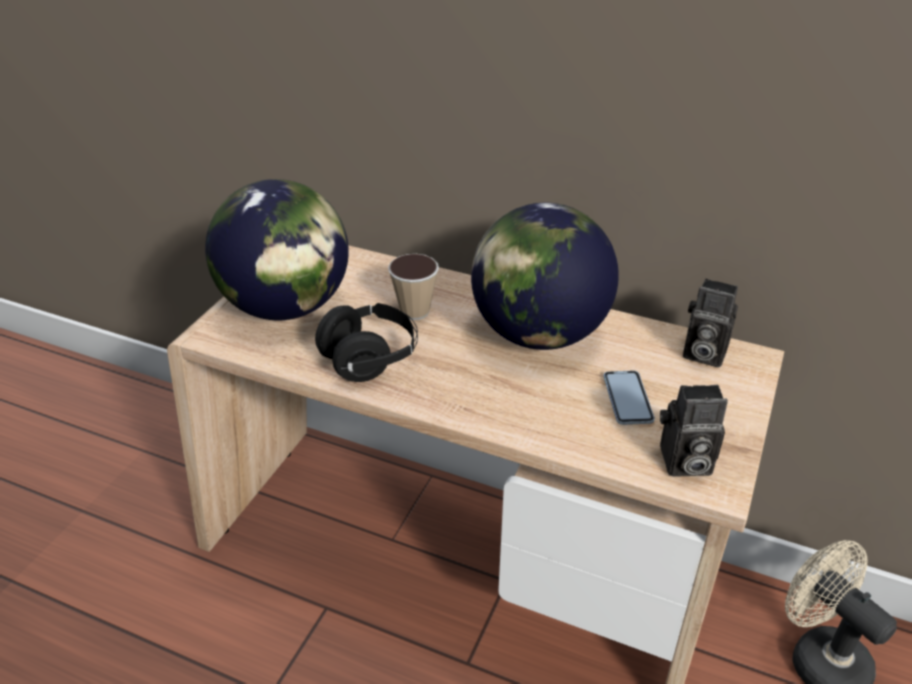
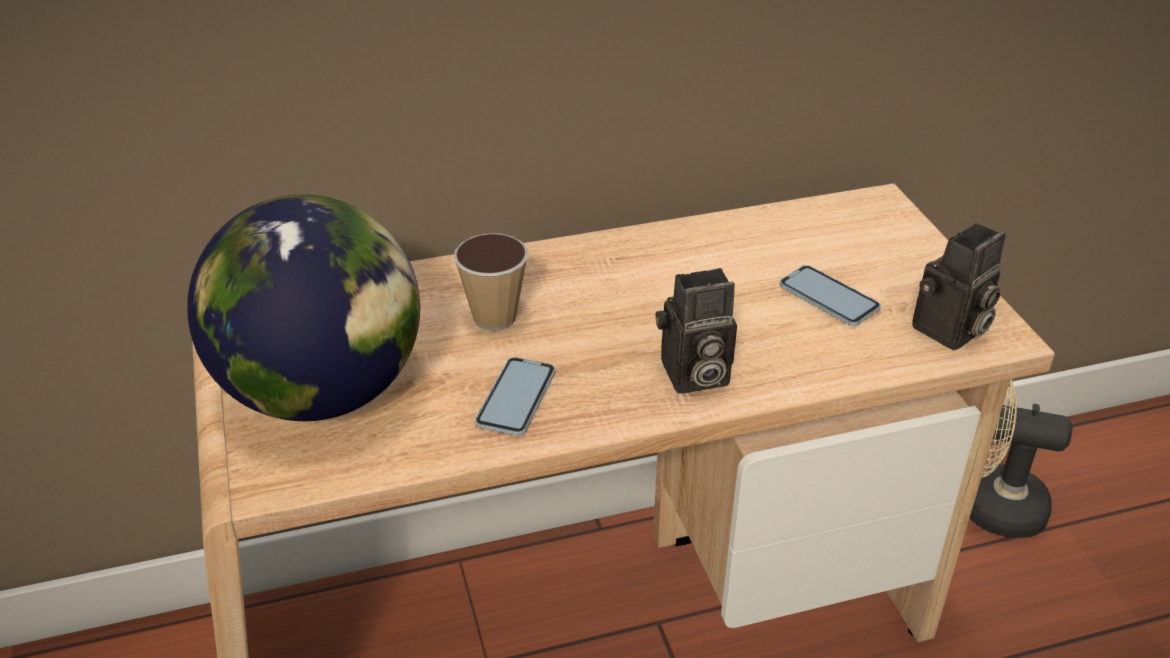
camera: 40 degrees left, 0 degrees up
black headphones [315,303,418,382] -> phone [475,357,555,436]
globe [471,203,619,350] -> none
camera [683,279,738,368] -> camera moved to [656,268,737,393]

